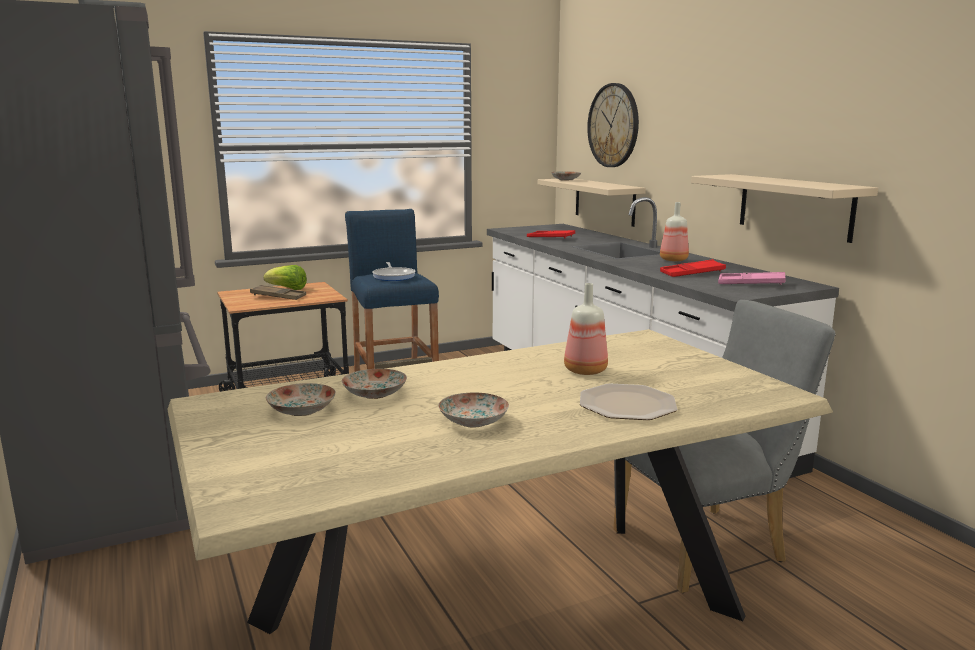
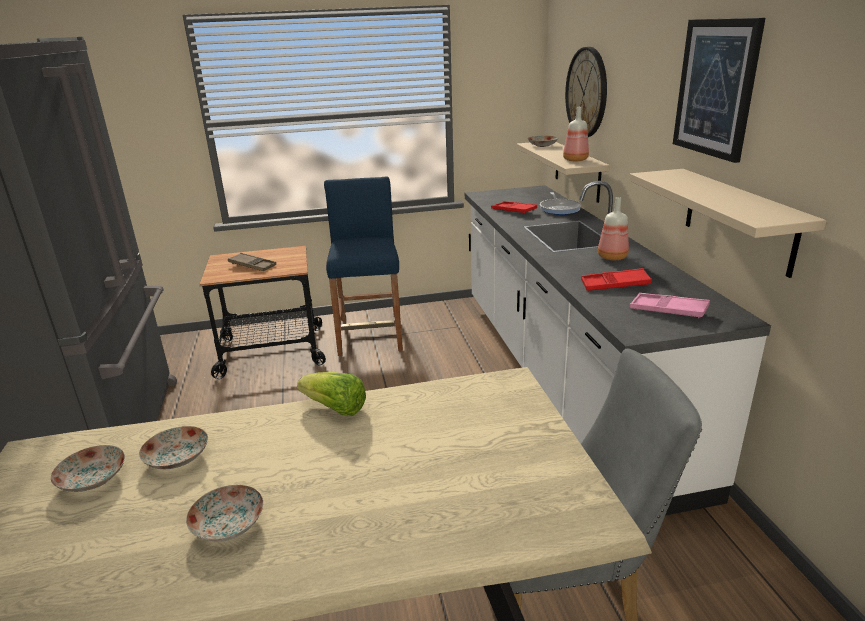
camera: 15 degrees right, 10 degrees up
lettuce [263,265,307,290] -> lettuce moved to [297,372,366,416]
frying pan [373,262,415,281] -> frying pan moved to [540,192,581,215]
bottle [564,283,608,375] -> bottle moved to [563,107,589,161]
plate [580,383,677,420] -> none
none -> picture [673,18,765,163]

